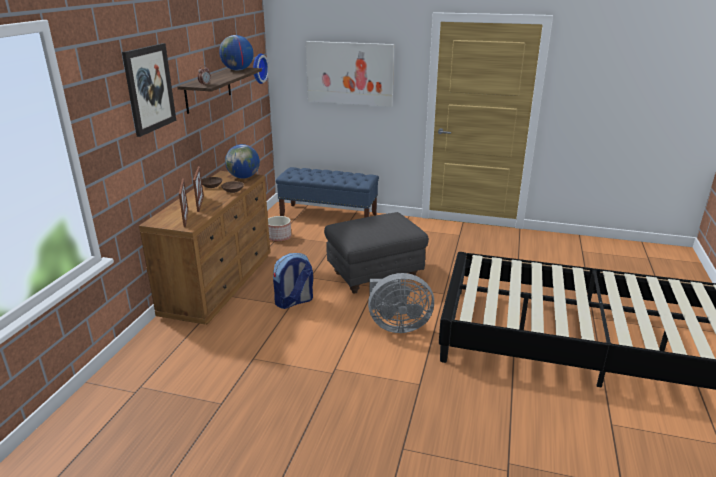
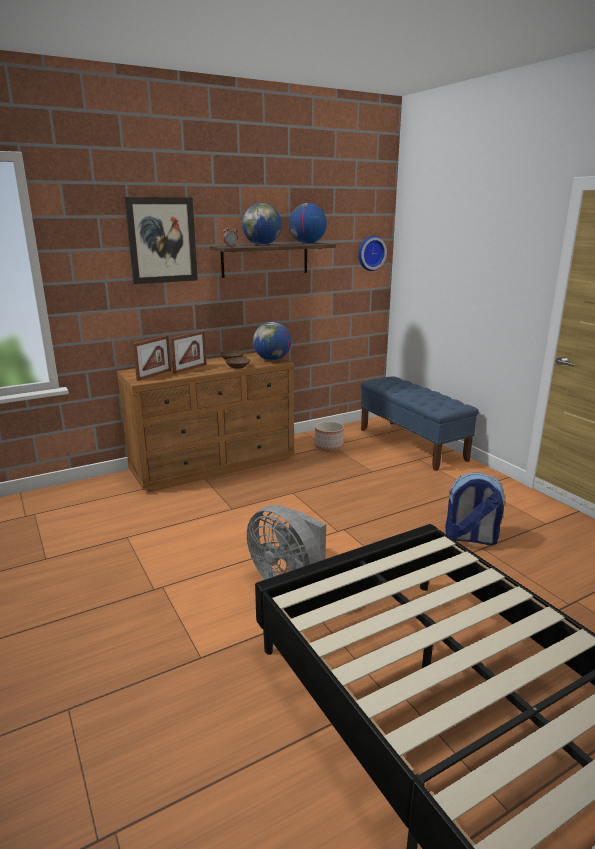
camera: 45 degrees right, 5 degrees down
backpack [273,253,313,309] -> backpack moved to [445,472,505,545]
picture [306,41,394,107] -> none
grey ottoman [324,212,429,293] -> none
none -> globe [242,203,282,245]

